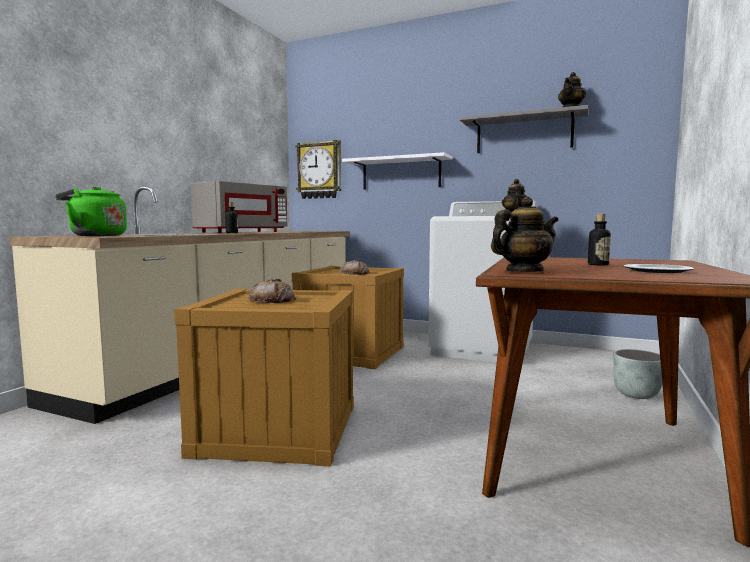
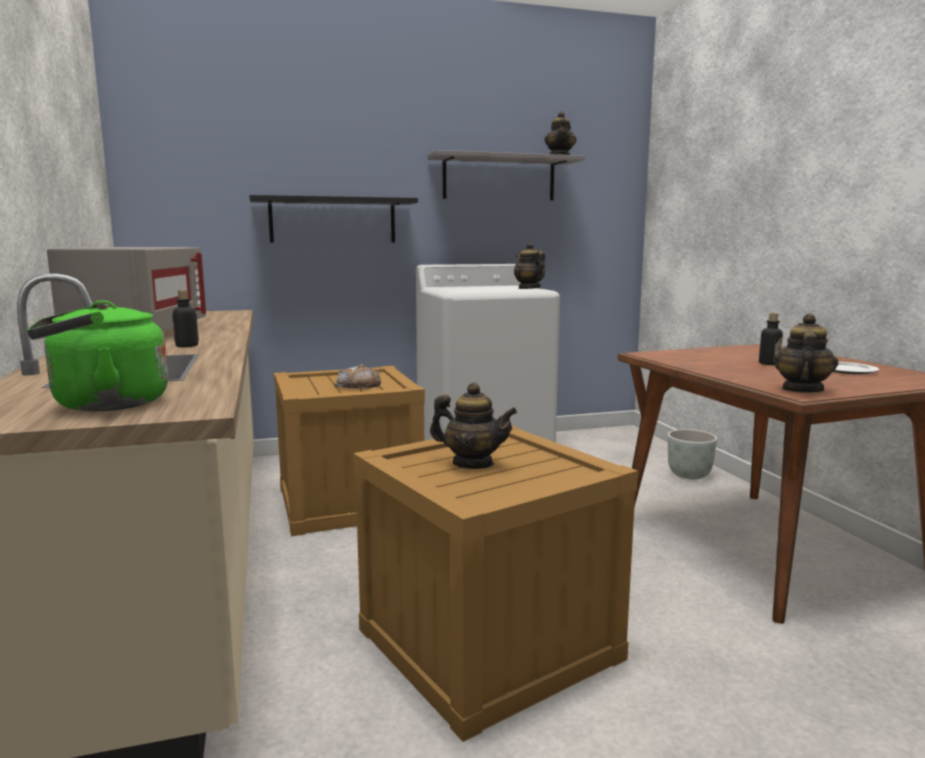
camera: 40 degrees left, 5 degrees up
bread [248,279,296,303] -> teapot [430,383,517,469]
wall clock [295,140,341,199] -> none
white shelf [342,152,452,189] -> black shelf [249,195,418,243]

